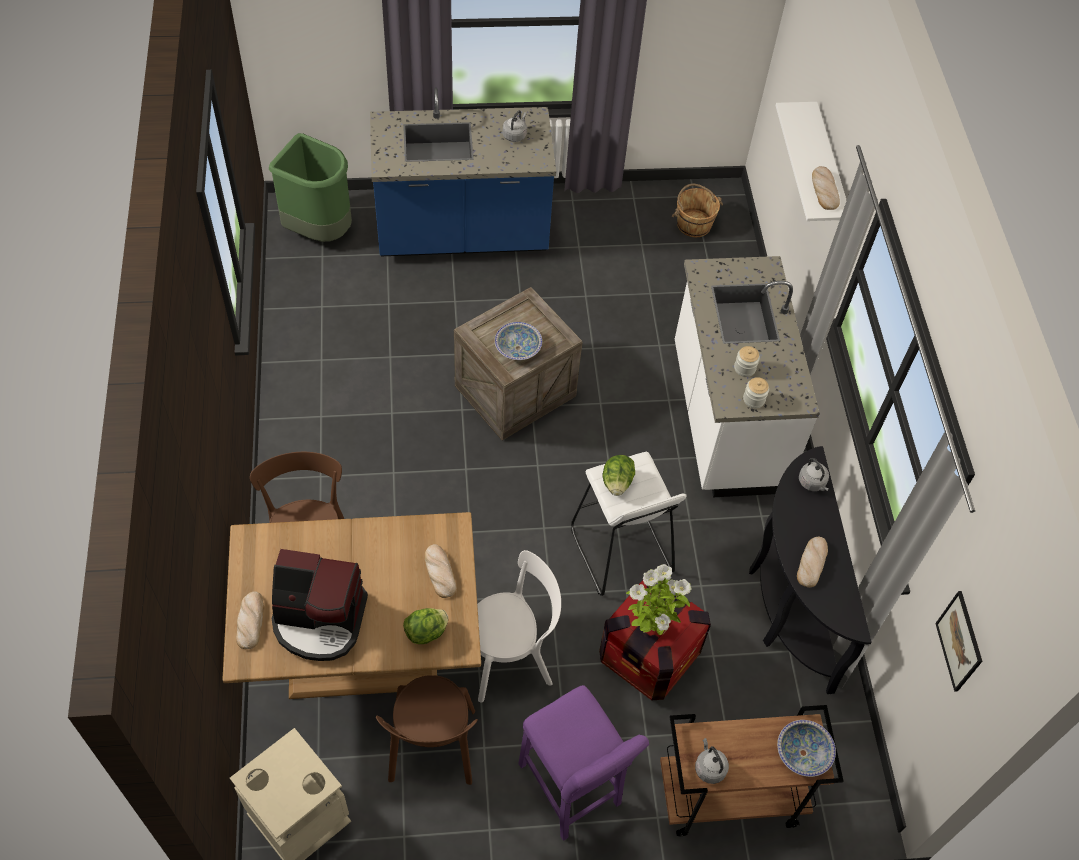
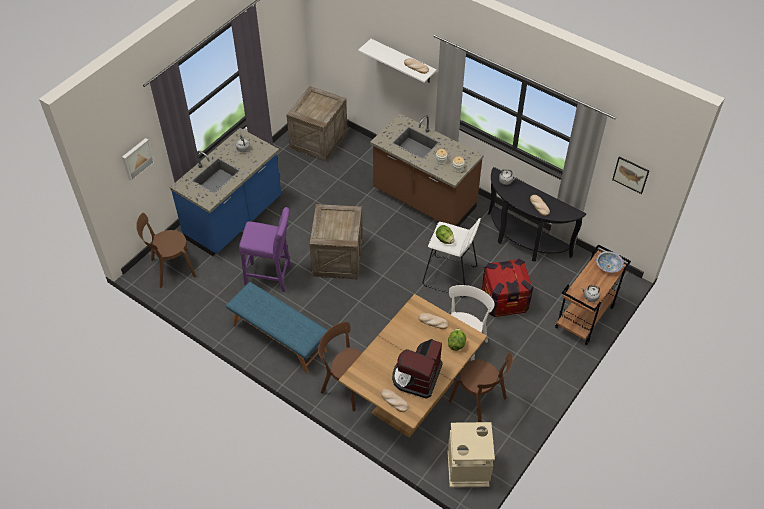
camera: 45 degrees left, 5 degrees down
green trash can [269,133,352,242] -> brown chair [136,213,196,288]
coffee machine [272,549,368,661] -> coffee machine turned 150 degrees clockwise [392,339,443,399]
bowl [495,322,542,360] -> none
purple stool [518,685,649,841] -> purple stool moved to [239,207,292,292]
potted plant [626,564,692,635] -> none
brown bucket [672,184,723,237] -> crate [286,86,348,162]
white counter [675,256,820,497] -> brown counter [370,113,484,227]
none -> picture [122,138,155,181]
none -> blue bench [226,282,328,373]

